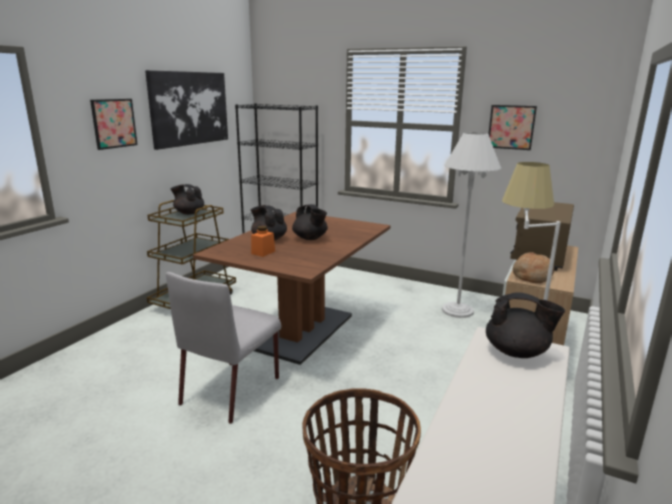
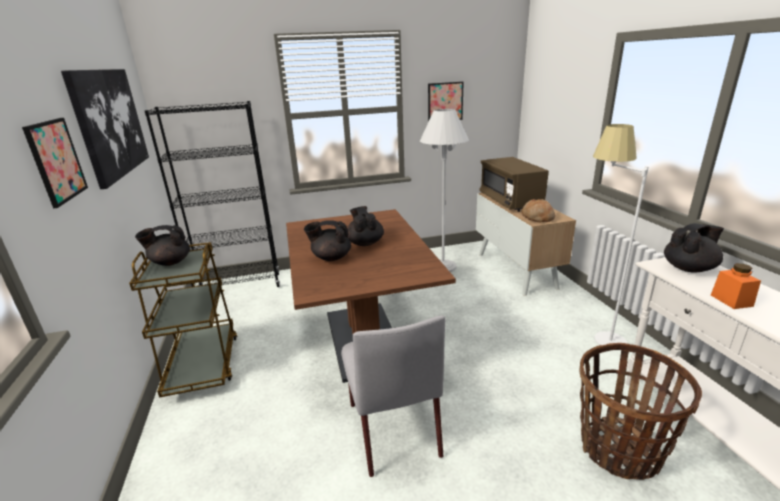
camera: 40 degrees left, 5 degrees up
orange jar [251,226,275,257] -> orange jar moved to [711,263,761,309]
black teapot [292,204,328,240] -> black teapot turned 120 degrees counterclockwise [347,206,384,246]

